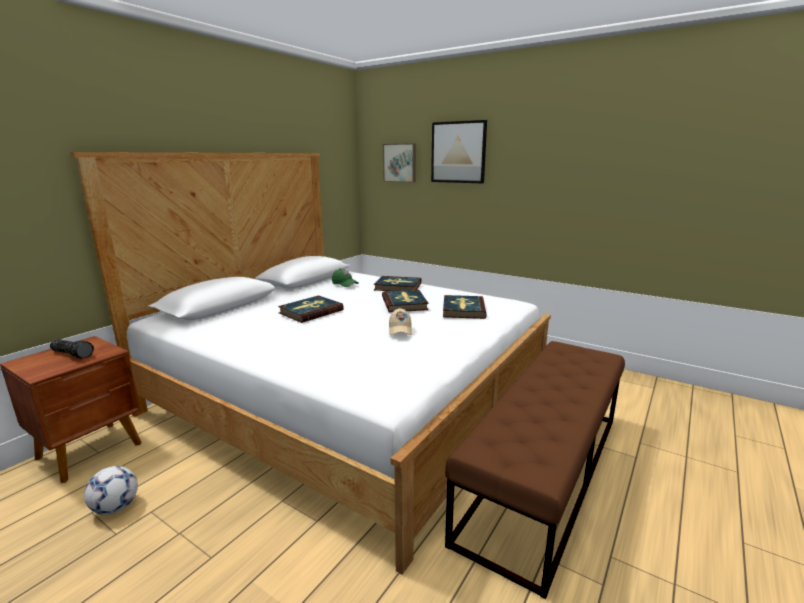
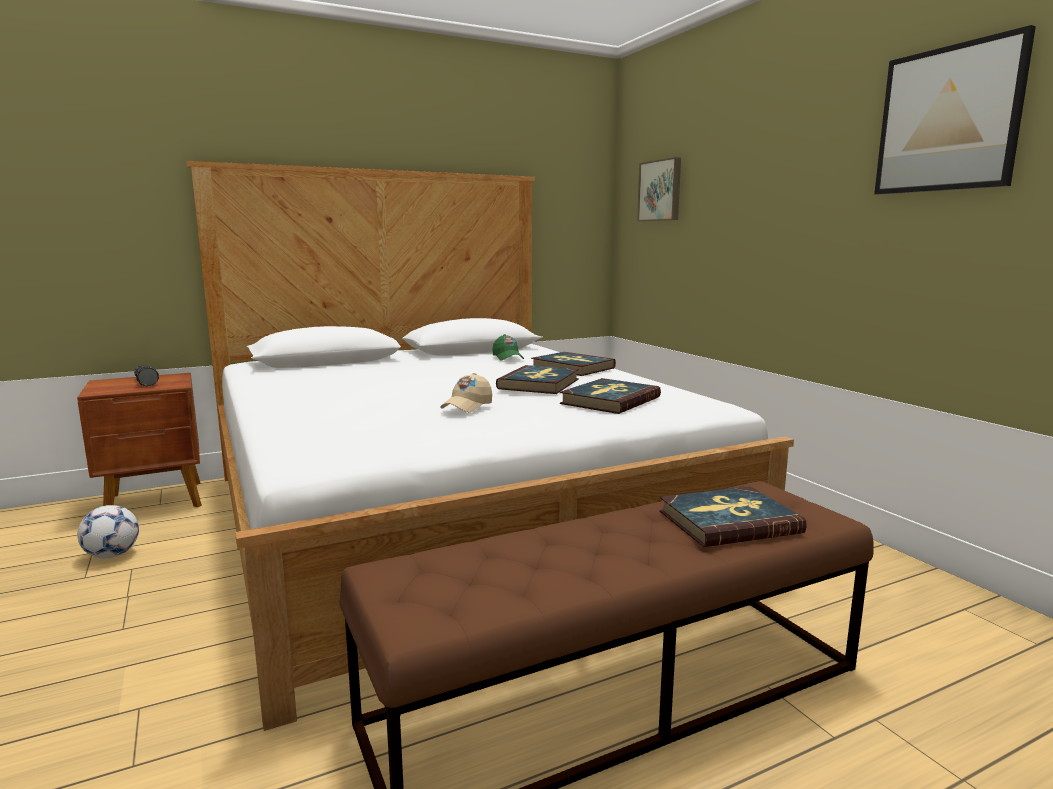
camera: 30 degrees right, 5 degrees down
book [278,295,344,323] -> book moved to [659,486,807,547]
picture [431,120,487,183] -> picture moved to [874,25,1036,195]

